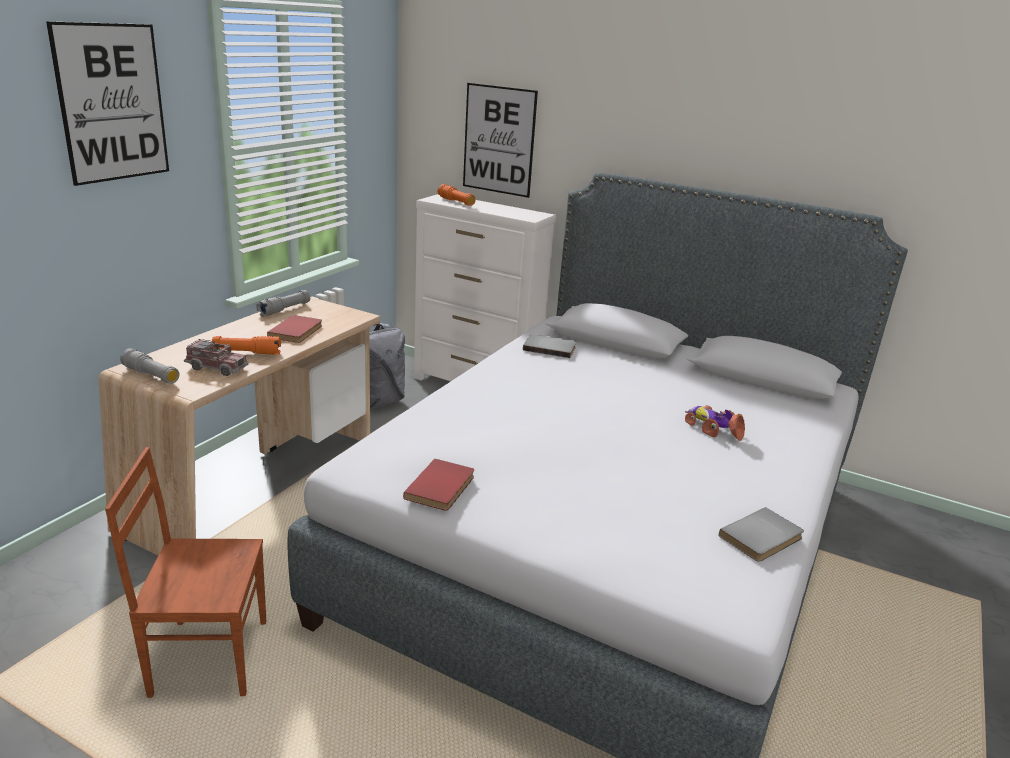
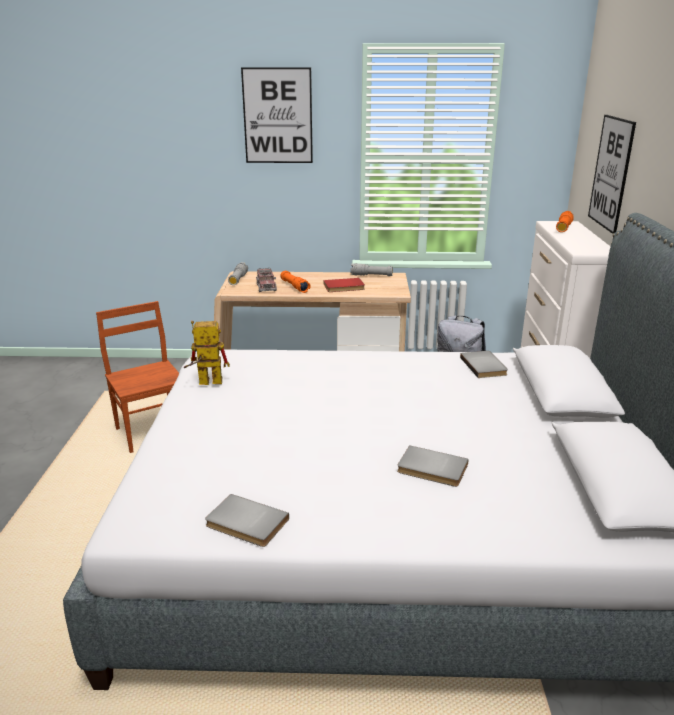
camera: 65 degrees right, 0 degrees up
red book [403,459,474,511] -> toy robot [184,321,230,385]
toy car [685,405,745,441] -> grey book [397,445,469,487]

